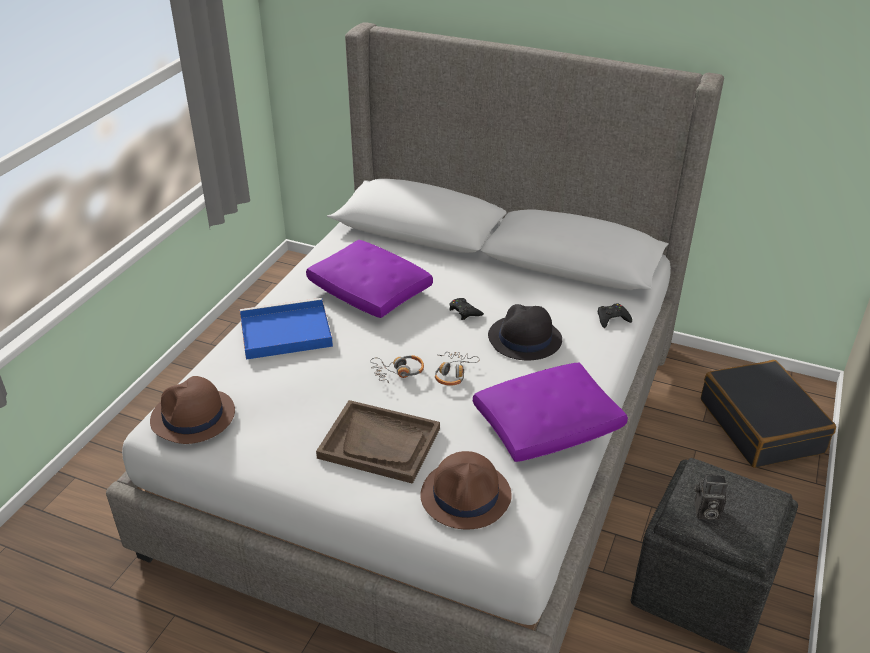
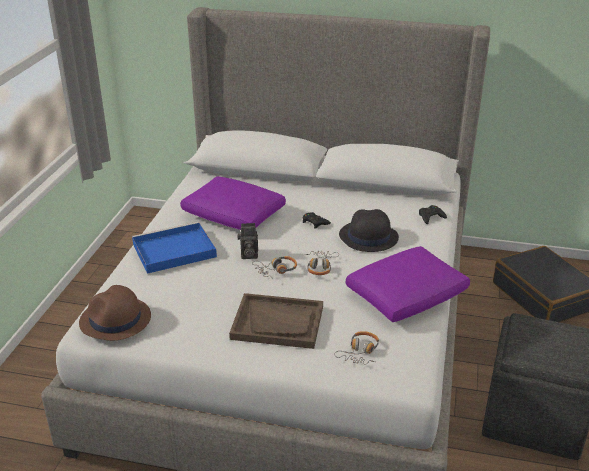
camera: 10 degrees left, 5 degrees down
brown hat [420,451,512,529] -> headphones [334,331,379,365]
camera [694,474,728,520] -> camera moved to [237,223,258,259]

